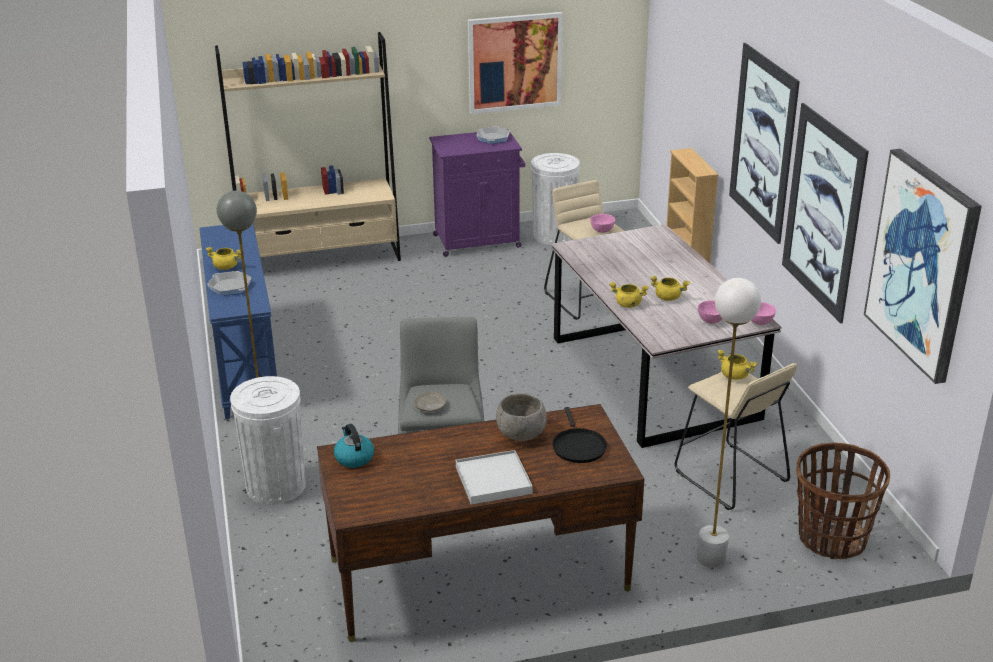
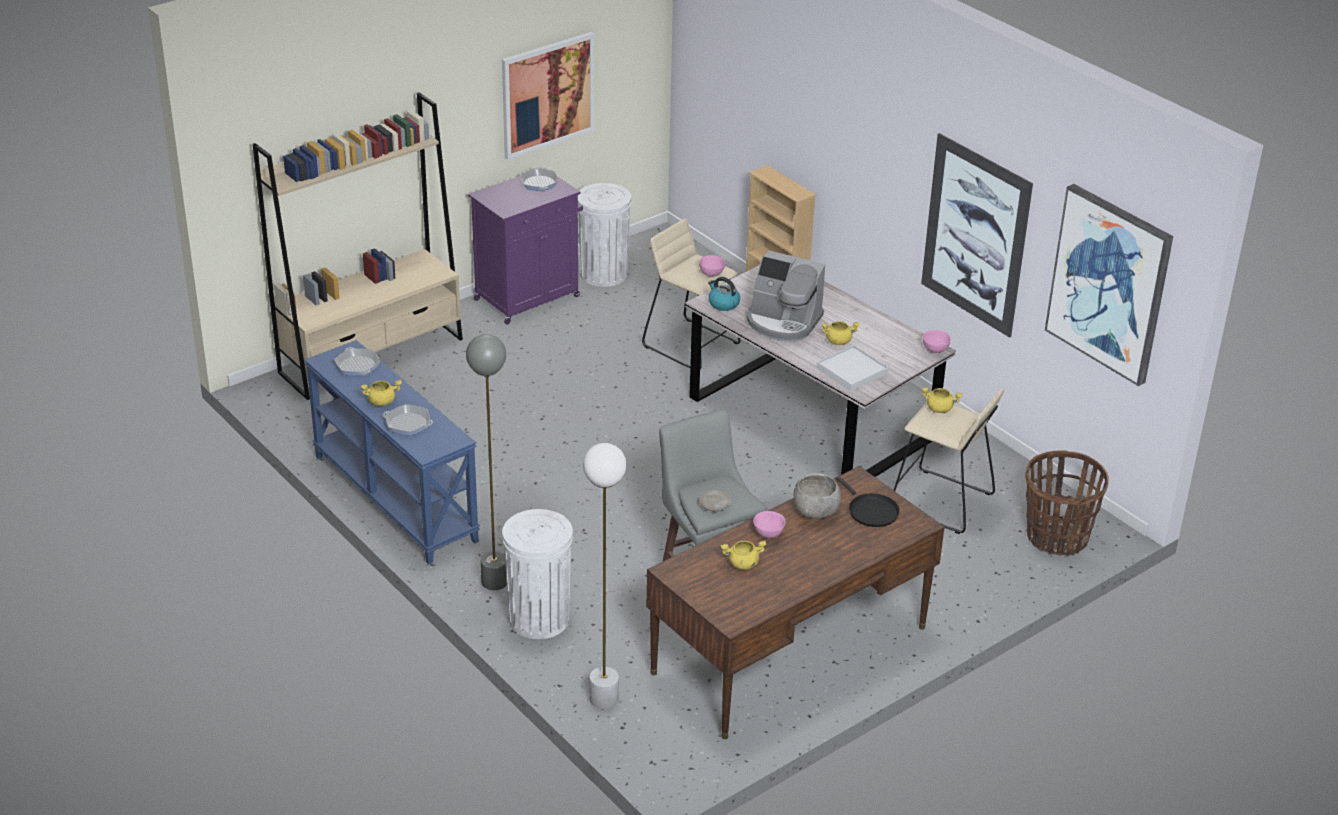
camera: 25 degrees left, 5 degrees up
kettle [334,424,374,468] -> kettle moved to [708,277,740,311]
white tray [456,450,533,505] -> white tray moved to [817,345,888,391]
yellow cooking pot [609,282,649,308] -> yellow cooking pot moved to [720,541,766,570]
white floor lamp [697,278,761,568] -> white floor lamp moved to [583,443,626,709]
pink bowl [698,300,722,324] -> pink bowl moved to [753,511,786,538]
picture [729,43,800,244] -> none
none -> frying pan [334,347,380,376]
none -> coffee machine [747,251,825,342]

